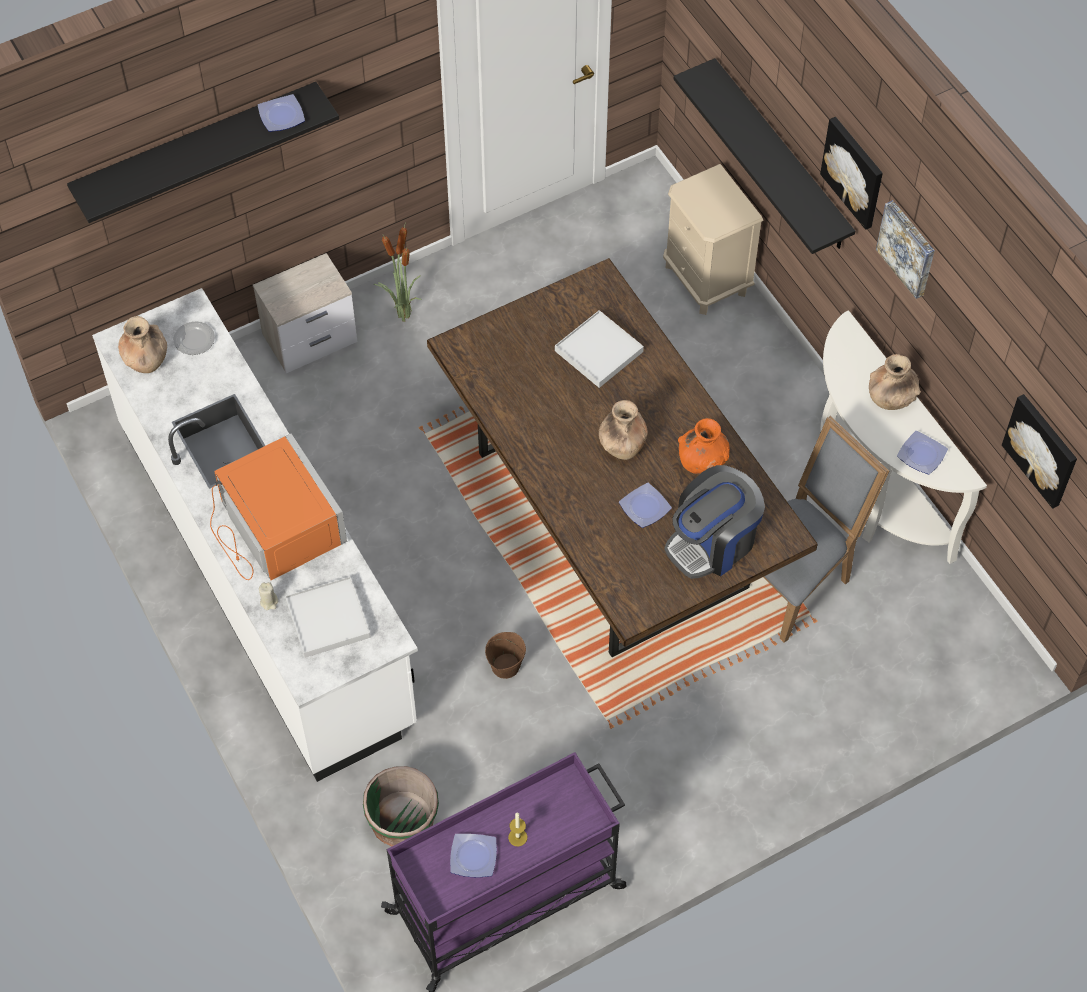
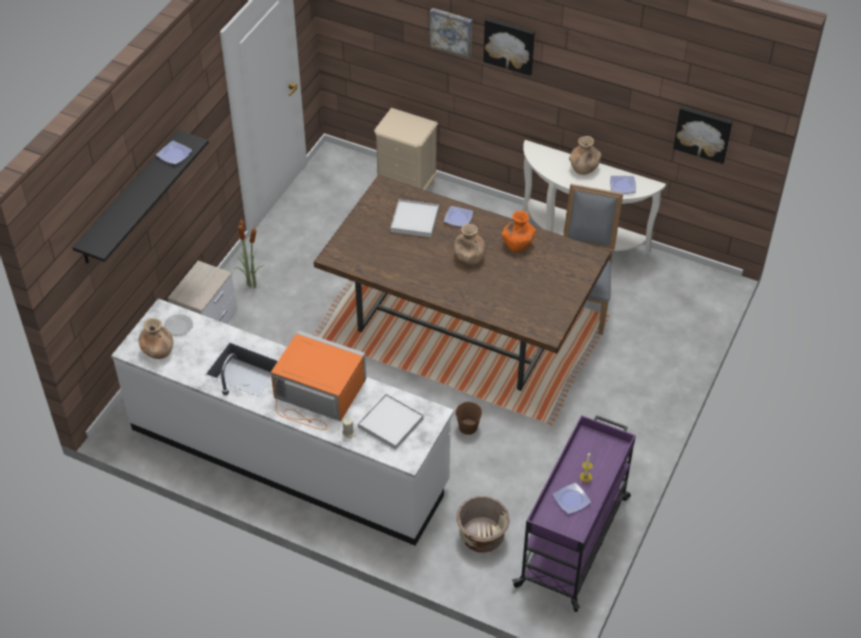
camera: 35 degrees left, 10 degrees down
green planter [363,766,439,846] -> beige planter [456,496,510,553]
plate [619,482,672,528] -> plate moved to [444,206,473,227]
coffee machine [664,465,765,579] -> none
black shelf [674,58,855,254] -> none
picture [876,200,935,299] -> picture moved to [430,8,472,58]

